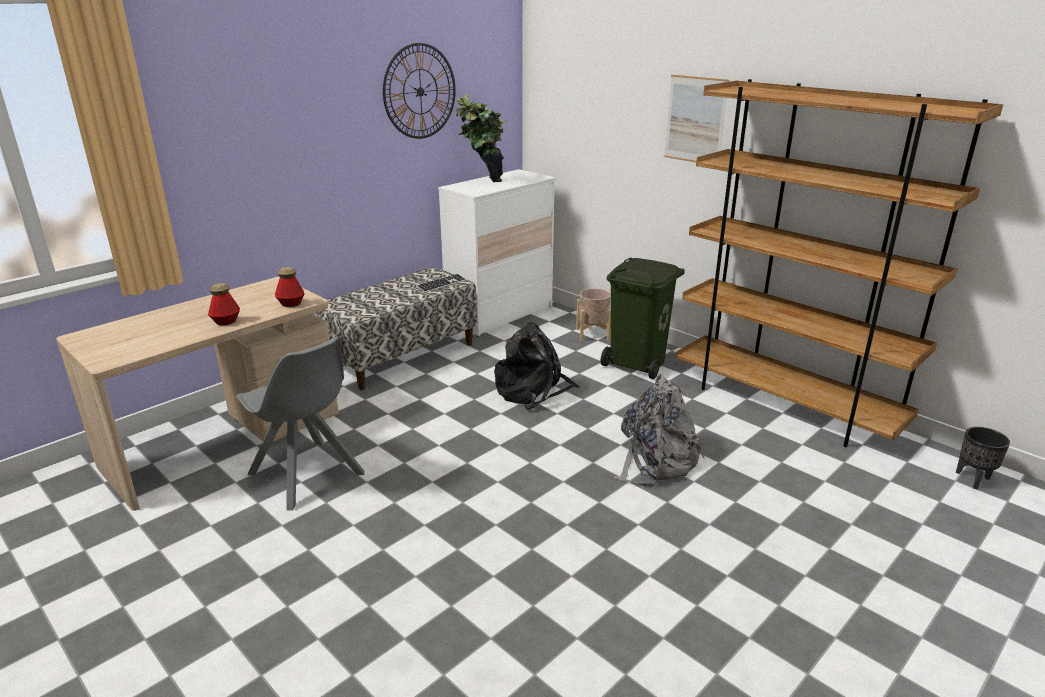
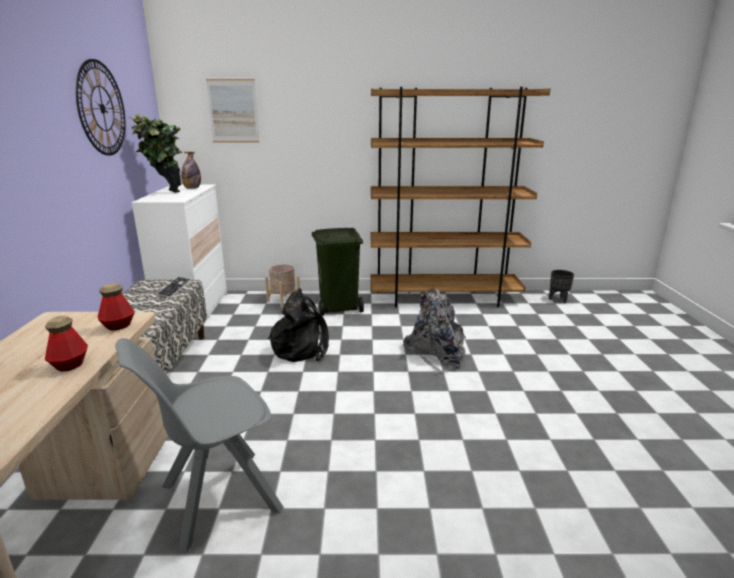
camera: 45 degrees left, 5 degrees down
grey chair [237,337,365,511] -> grey chair turned 150 degrees clockwise [115,338,284,553]
picture [664,75,729,163] -> picture moved to [206,79,260,142]
none -> bottle [181,152,201,189]

